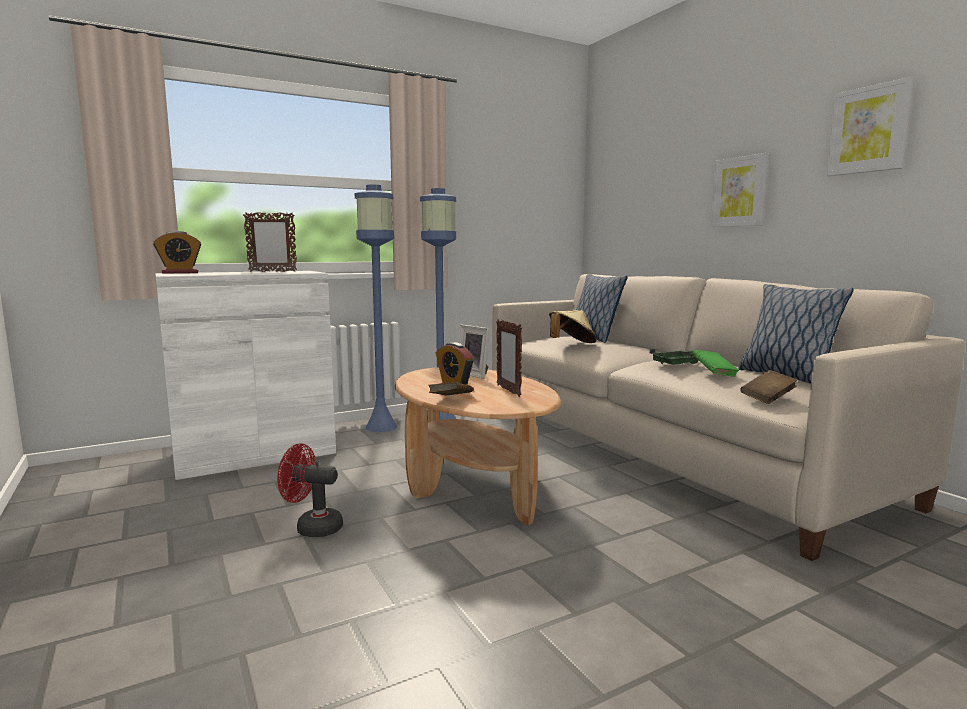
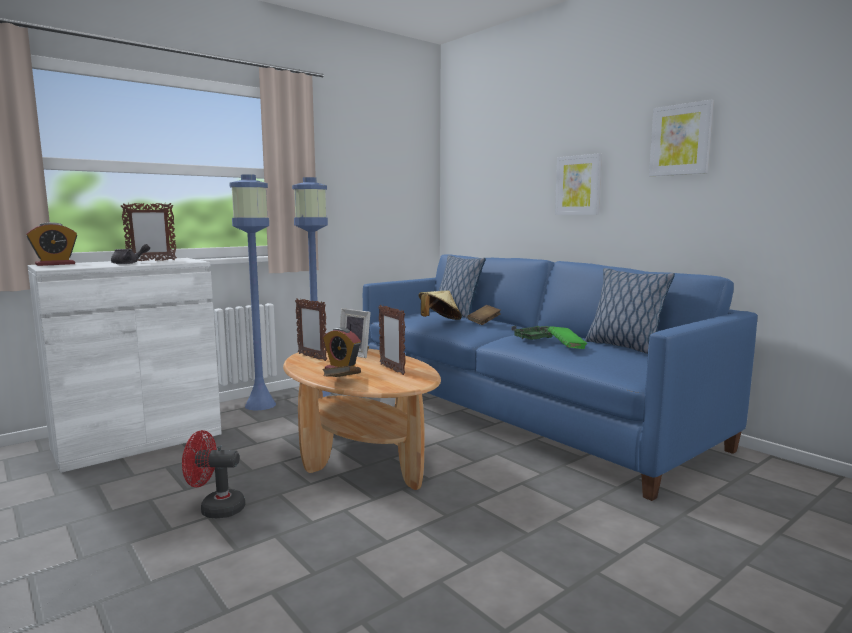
camera: 10 degrees left, 0 degrees up
beige sofa [492,274,966,561] -> blue sofa [363,254,758,501]
brown book [740,370,797,404] -> brown book moved to [467,305,500,325]
none -> grey teapot [111,244,150,264]
none -> picture frame [295,298,327,361]

